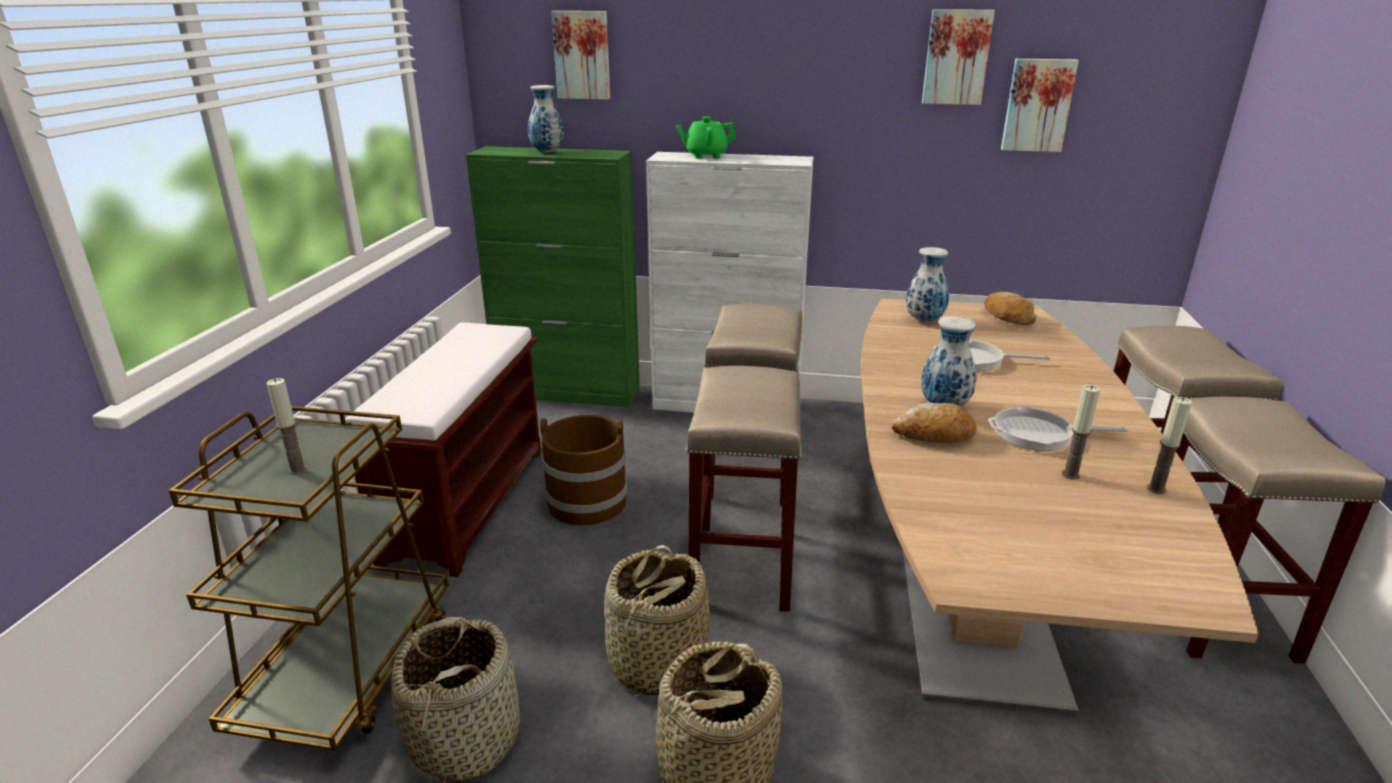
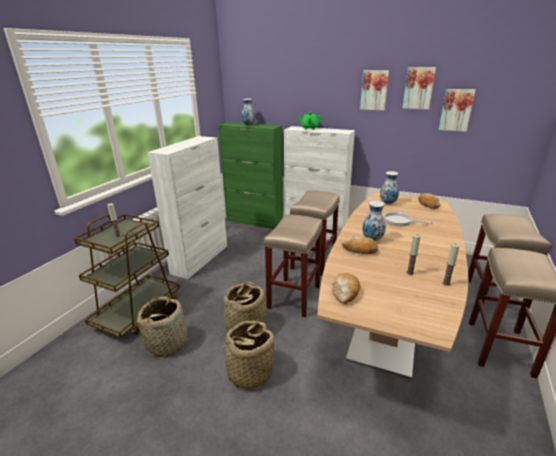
camera: 15 degrees right, 0 degrees up
brown bench [345,322,541,577] -> white cabinet [147,136,227,279]
brown bucket [540,415,627,525] -> none
picture [551,11,610,99] -> picture moved to [360,70,389,111]
frying pan [988,406,1128,451] -> none
none -> bread [331,273,360,304]

